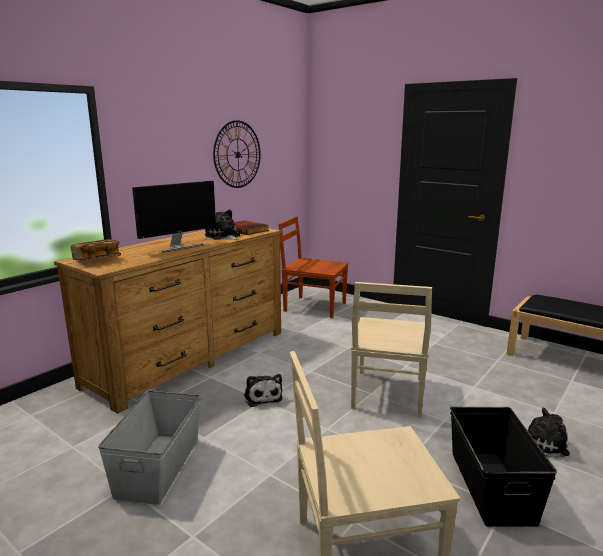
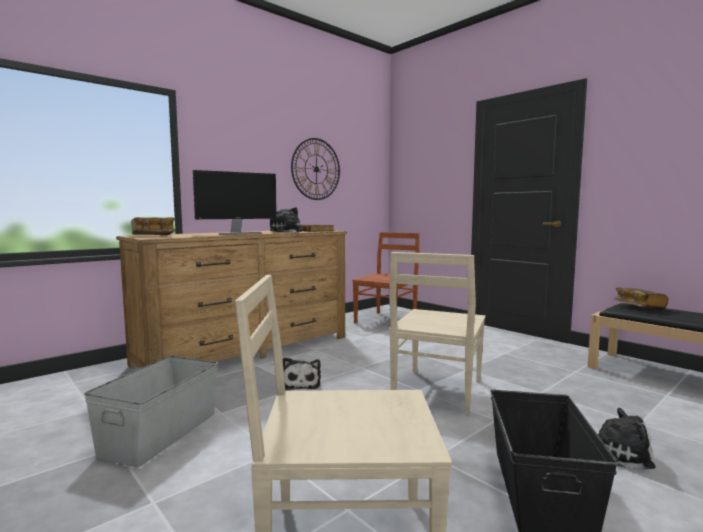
camera: 10 degrees right, 10 degrees down
brown chair [279,216,349,318] -> brown chair turned 90 degrees clockwise [352,232,419,324]
none -> book [614,287,669,310]

